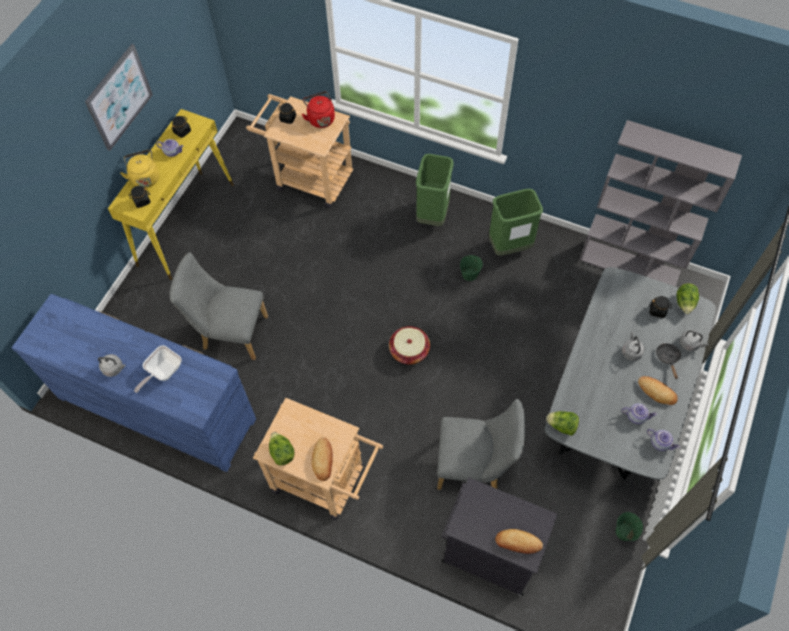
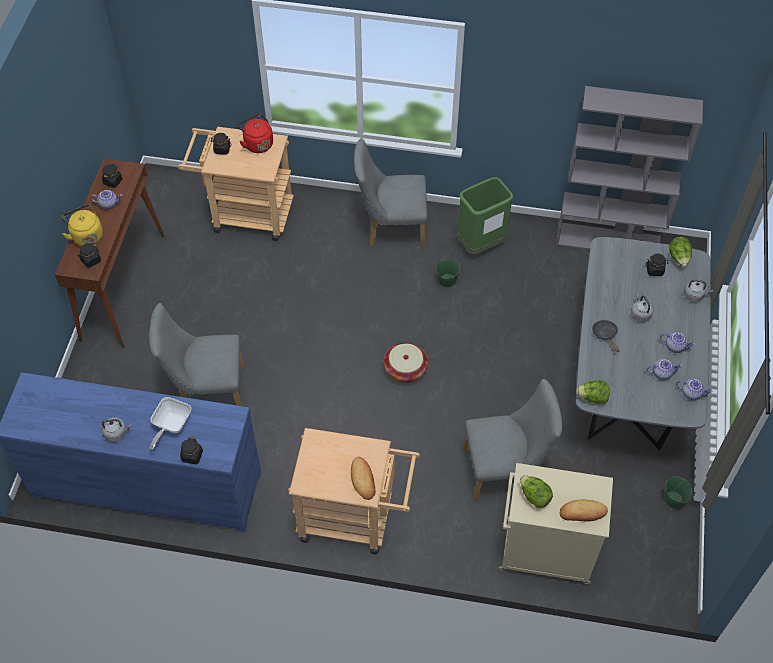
camera: 15 degrees left, 5 degrees down
picture [85,44,153,151] -> none
yellow console table [108,109,234,280] -> brown console table [55,159,165,348]
lettuce [269,432,294,466] -> lettuce moved to [520,475,553,508]
green trash can [416,154,454,226] -> grey chair [354,138,428,247]
black cabinet [441,478,558,596] -> beige cabinet [499,463,613,584]
bread [638,376,678,405] -> teapot [660,332,695,353]
black frying pan [656,343,681,379] -> black frying pan moved to [592,320,620,352]
none -> black jar [180,437,203,464]

